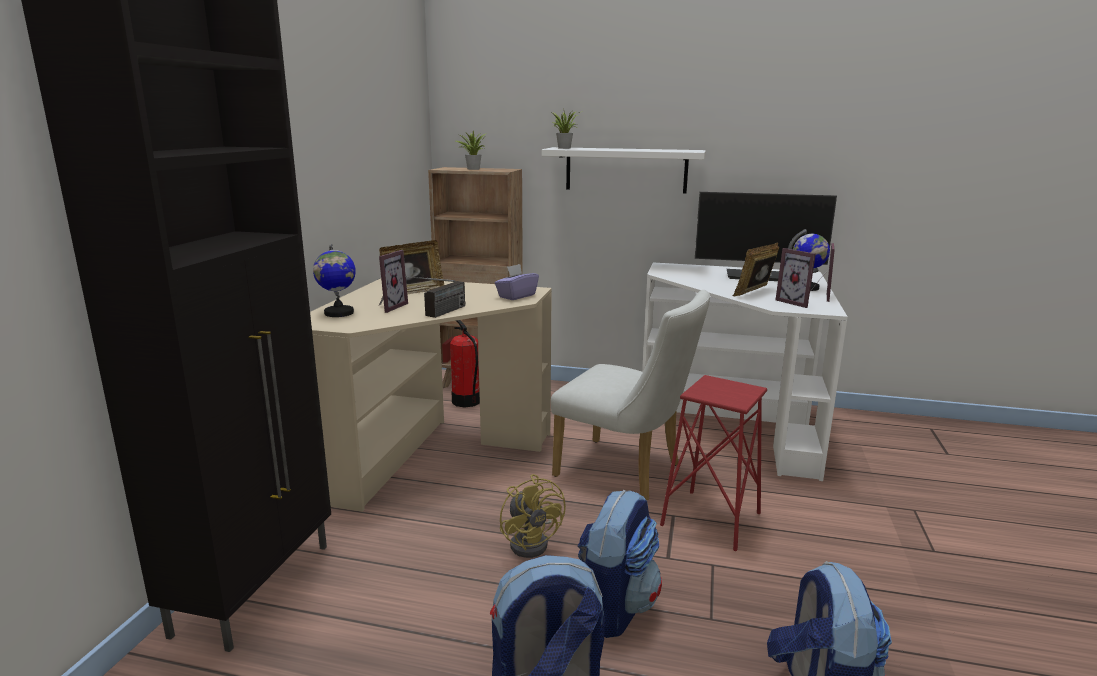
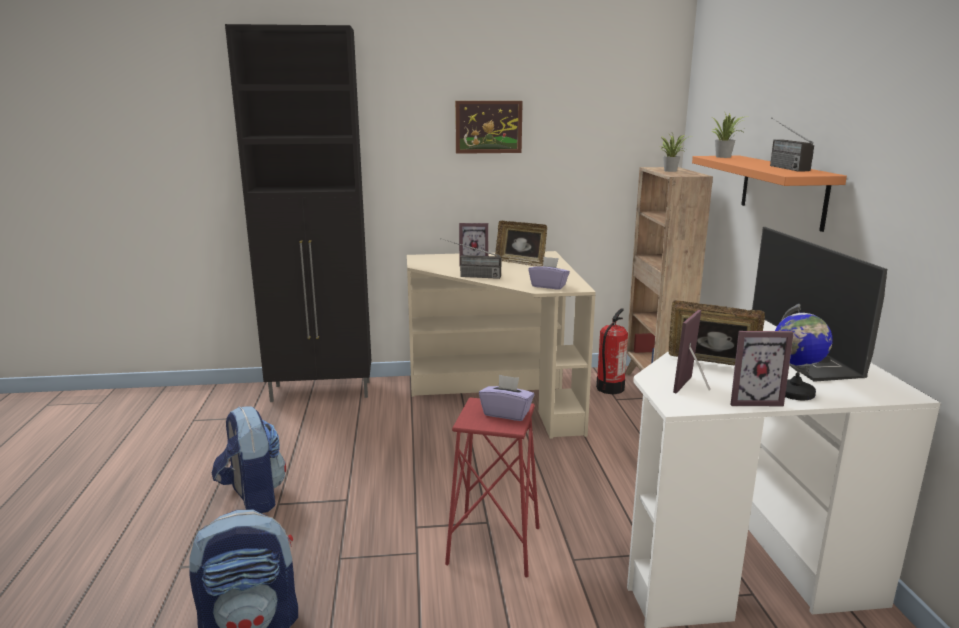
camera: 70 degrees right, 0 degrees up
globe [313,244,356,317] -> none
yellow fan [500,474,566,558] -> none
white shelf [542,147,706,193] -> orange shelf [692,156,847,232]
white chair [551,290,710,500] -> none
backpack [577,490,662,638] -> none
none -> picture [455,101,523,154]
none -> purple tissue box [479,374,535,421]
none -> radio [770,118,814,171]

